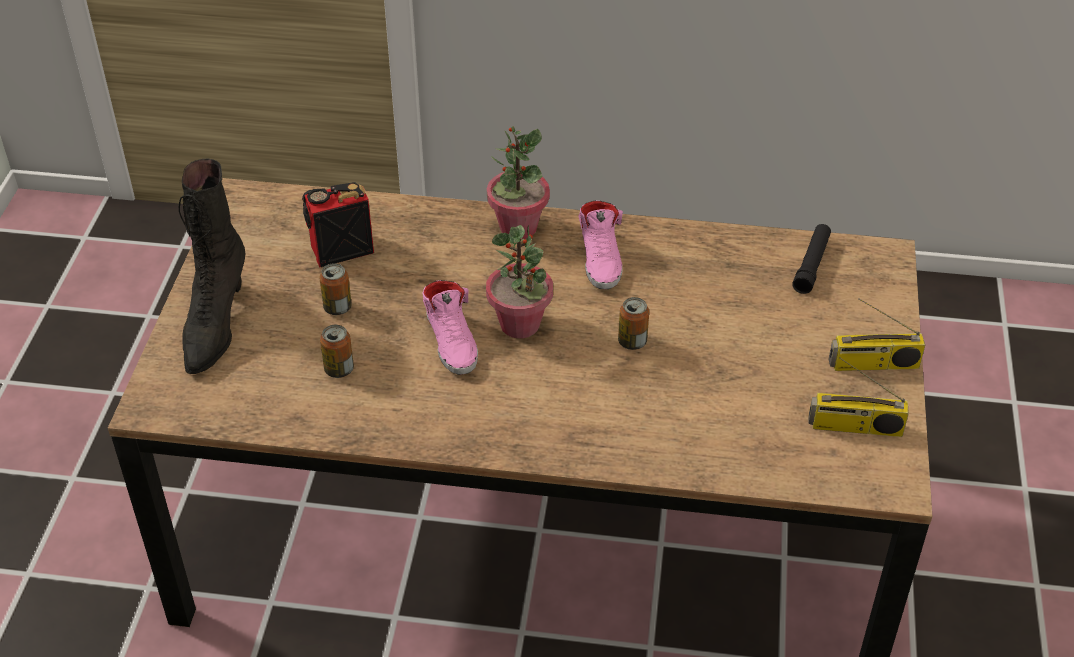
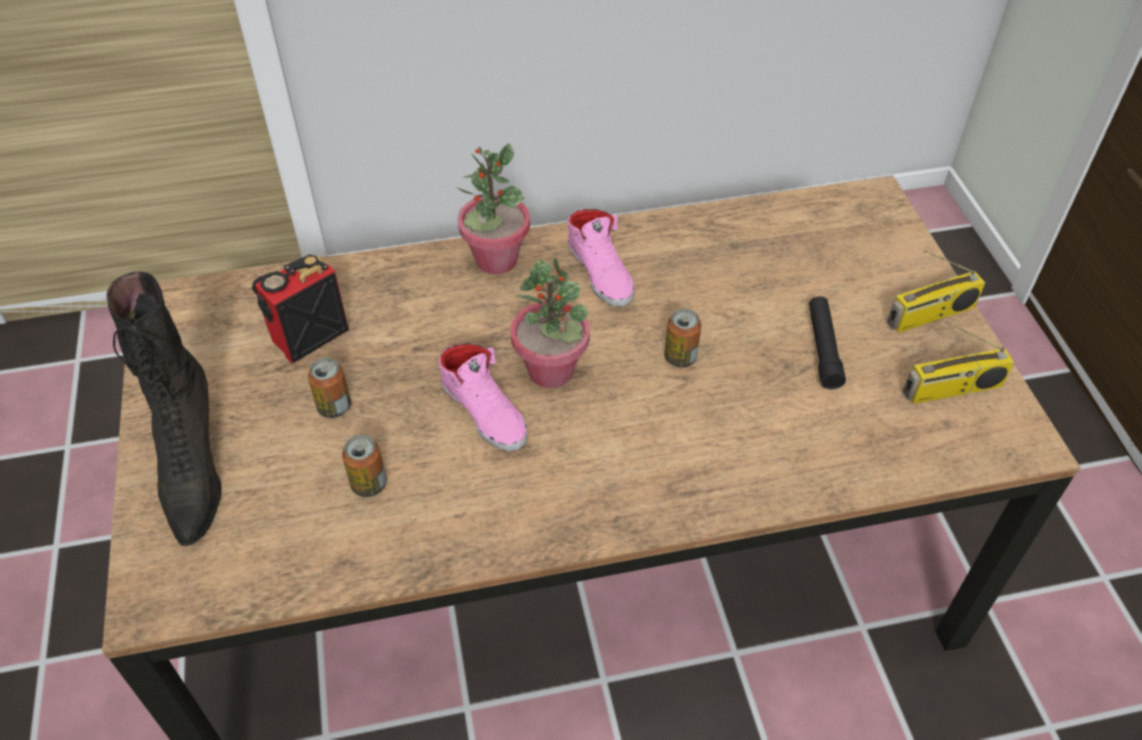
camera: 20 degrees left, 5 degrees up
black flashlight [792,224,831,294] -> black flashlight moved to [809,296,846,389]

